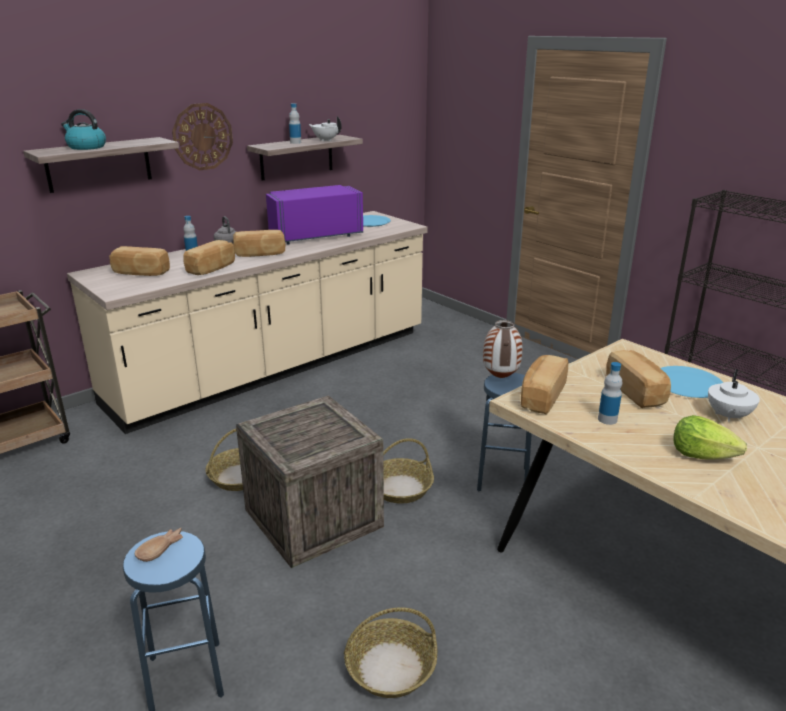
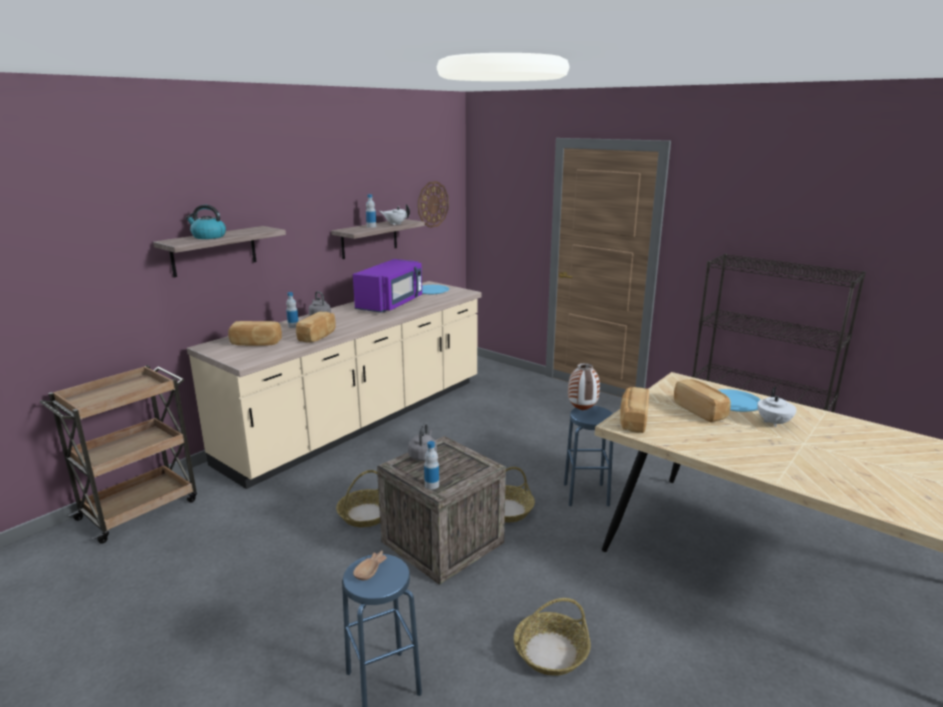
camera: 10 degrees left, 5 degrees down
wall clock [172,103,233,170] -> wall clock moved to [418,181,449,228]
bread [233,230,285,257] -> none
purple microwave [266,185,363,244] -> purple microwave turned 150 degrees clockwise [353,259,422,313]
bottle [598,362,622,425] -> bottle moved to [424,441,439,489]
lettuce [674,415,747,460] -> none
none -> grey kettle [408,423,437,461]

